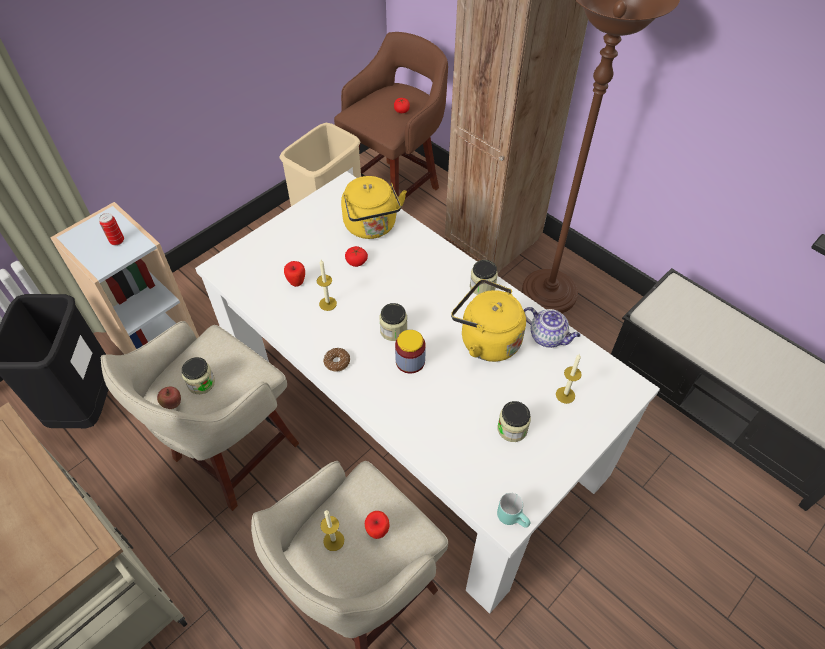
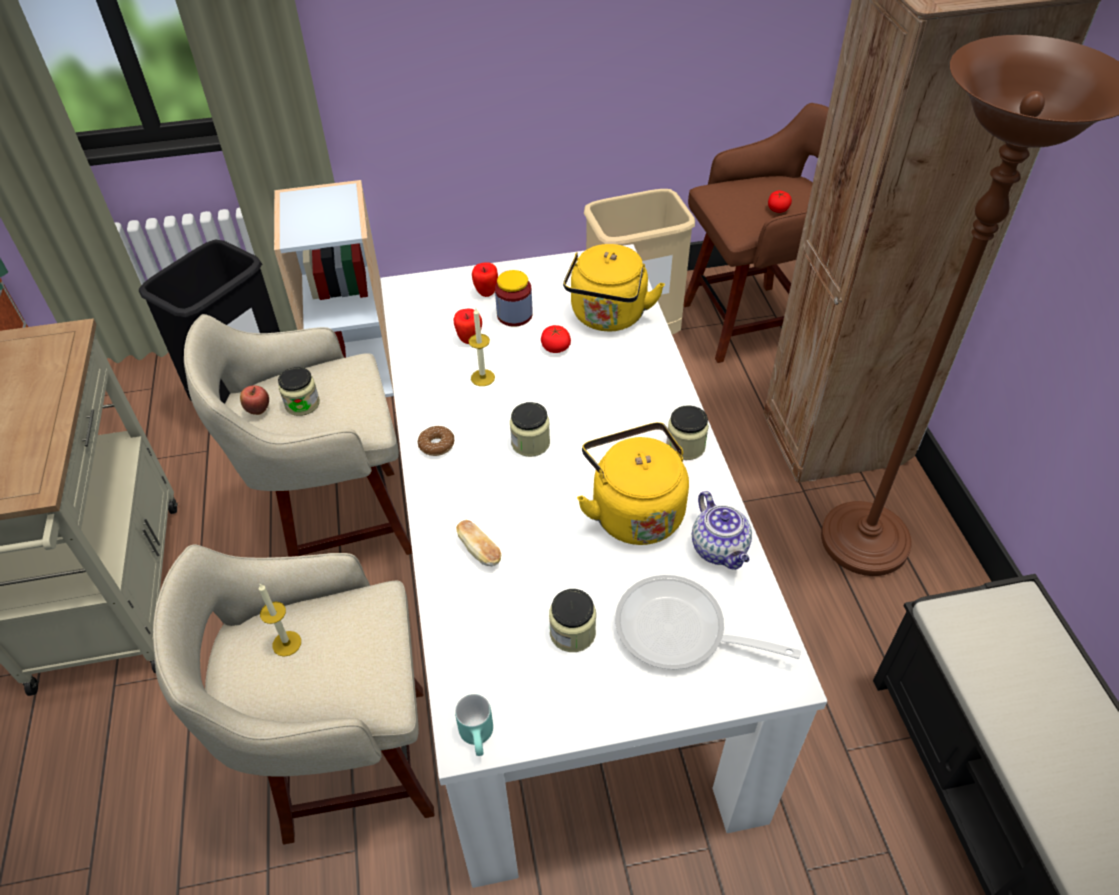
camera: 35 degrees right, 5 degrees down
can [99,213,124,245] -> none
apple [365,511,390,539] -> apple moved to [472,262,498,297]
jar [395,330,426,374] -> jar moved to [495,270,533,327]
candle [556,354,582,404] -> frying pan [615,575,801,670]
none -> bread [456,520,501,566]

